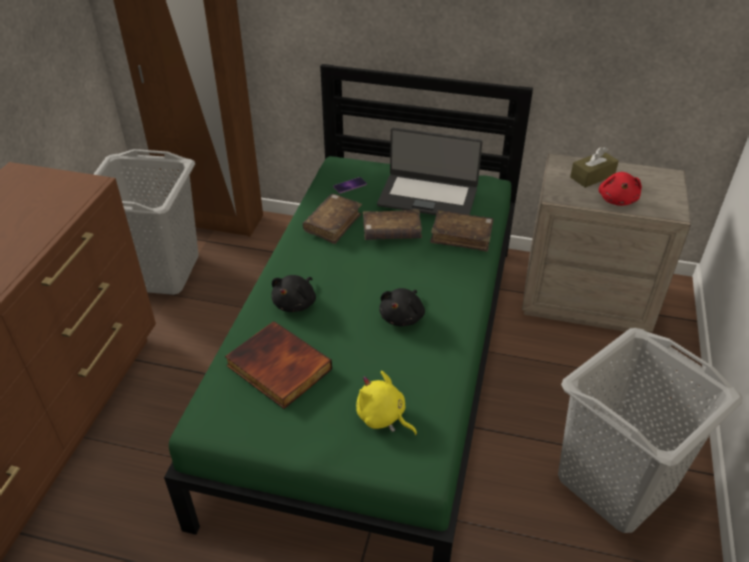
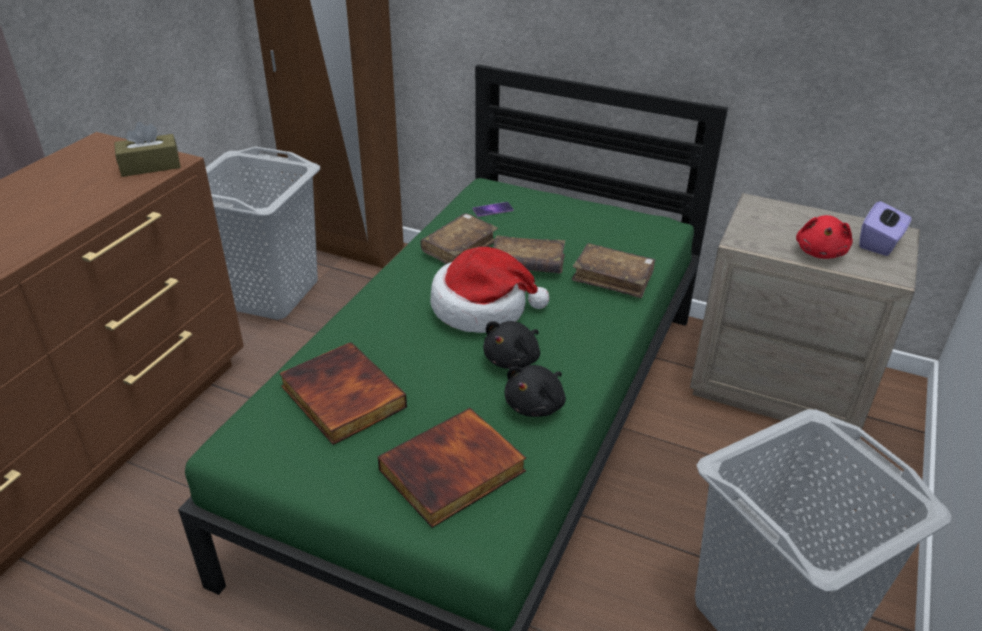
camera: 10 degrees right, 5 degrees down
black plush toy [271,275,316,312] -> black plush toy moved to [504,365,566,417]
yellow plush toy [356,371,417,435] -> book [378,408,526,528]
laptop [377,128,483,215] -> none
brown tissue box [570,147,619,188] -> brown tissue box moved to [114,122,181,177]
none -> hat [430,247,549,333]
none -> purple tissue box [859,201,912,256]

